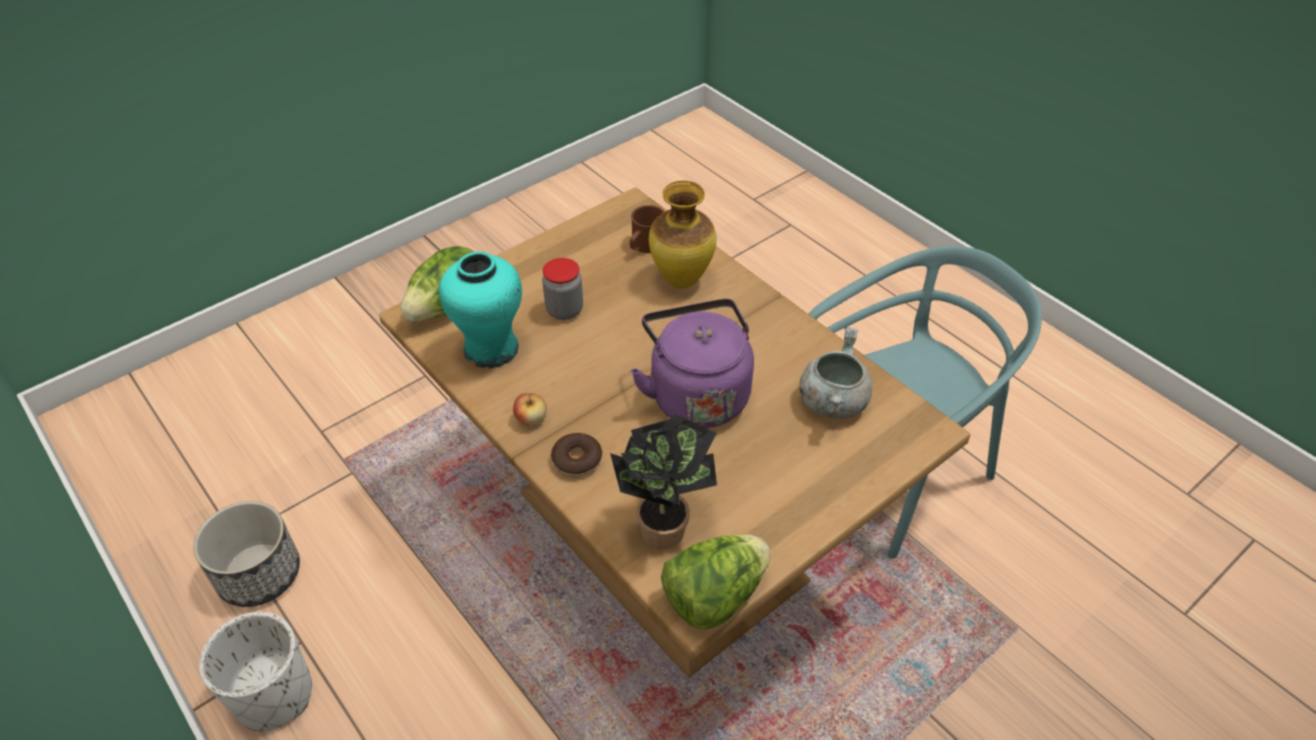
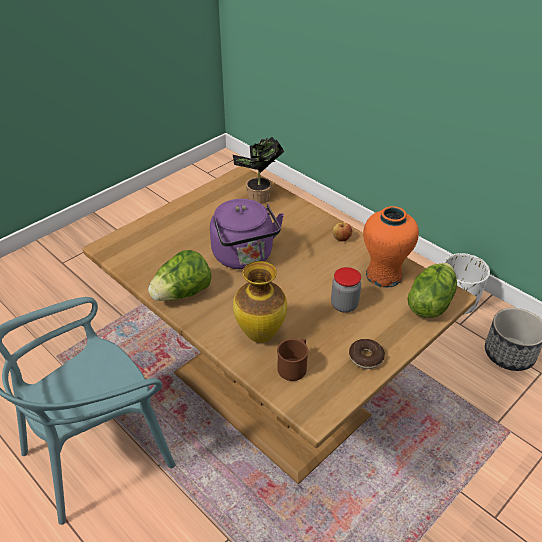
camera: 175 degrees right, 5 degrees down
turquoise vase [439,251,522,368] -> orange vase [363,206,419,288]
donut [551,433,602,477] -> donut moved to [349,339,385,369]
lettuce [661,534,771,629] -> lettuce moved to [148,250,212,301]
grey cooking pot [799,327,872,419] -> none

